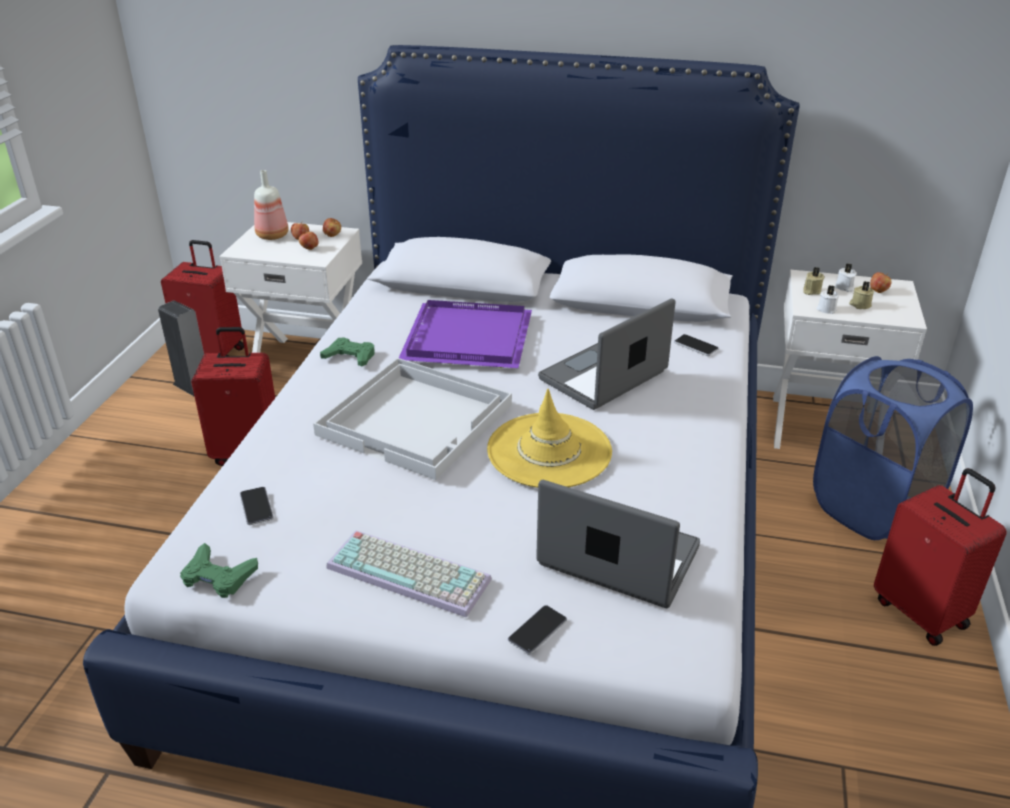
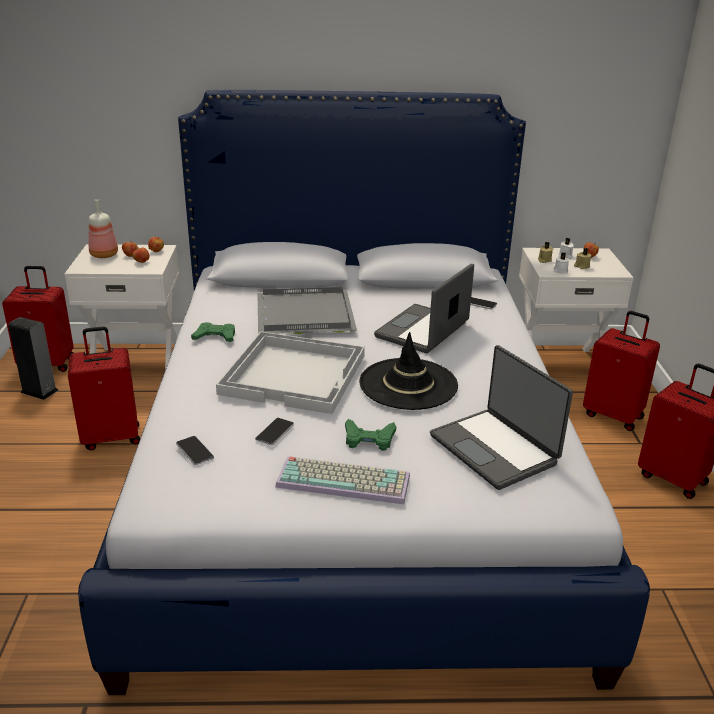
camera: 15 degrees left, 5 degrees down
green game controller [180,543,258,598] -> green game controller moved to [345,419,396,451]
purple tray [399,300,532,368] -> grey tray [258,287,357,334]
yellow hat [487,389,612,488] -> black hat [359,332,458,410]
phone [508,605,567,655] -> phone moved to [255,418,294,445]
laptop [536,480,700,608] -> laptop turned 135 degrees counterclockwise [430,345,573,490]
blue laundry basket [813,356,973,540] -> red suitcase [583,311,660,431]

